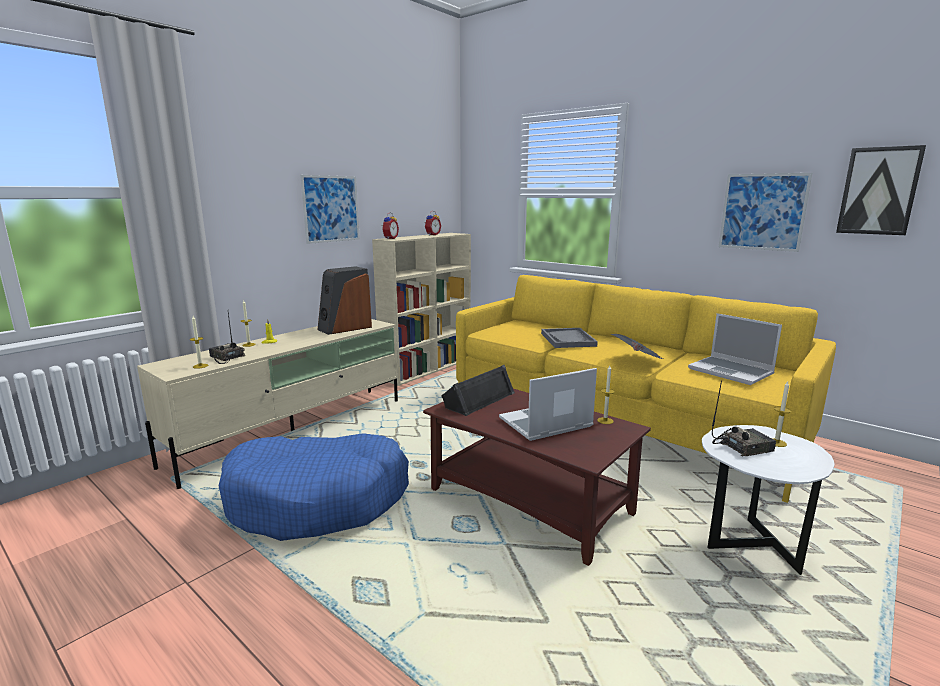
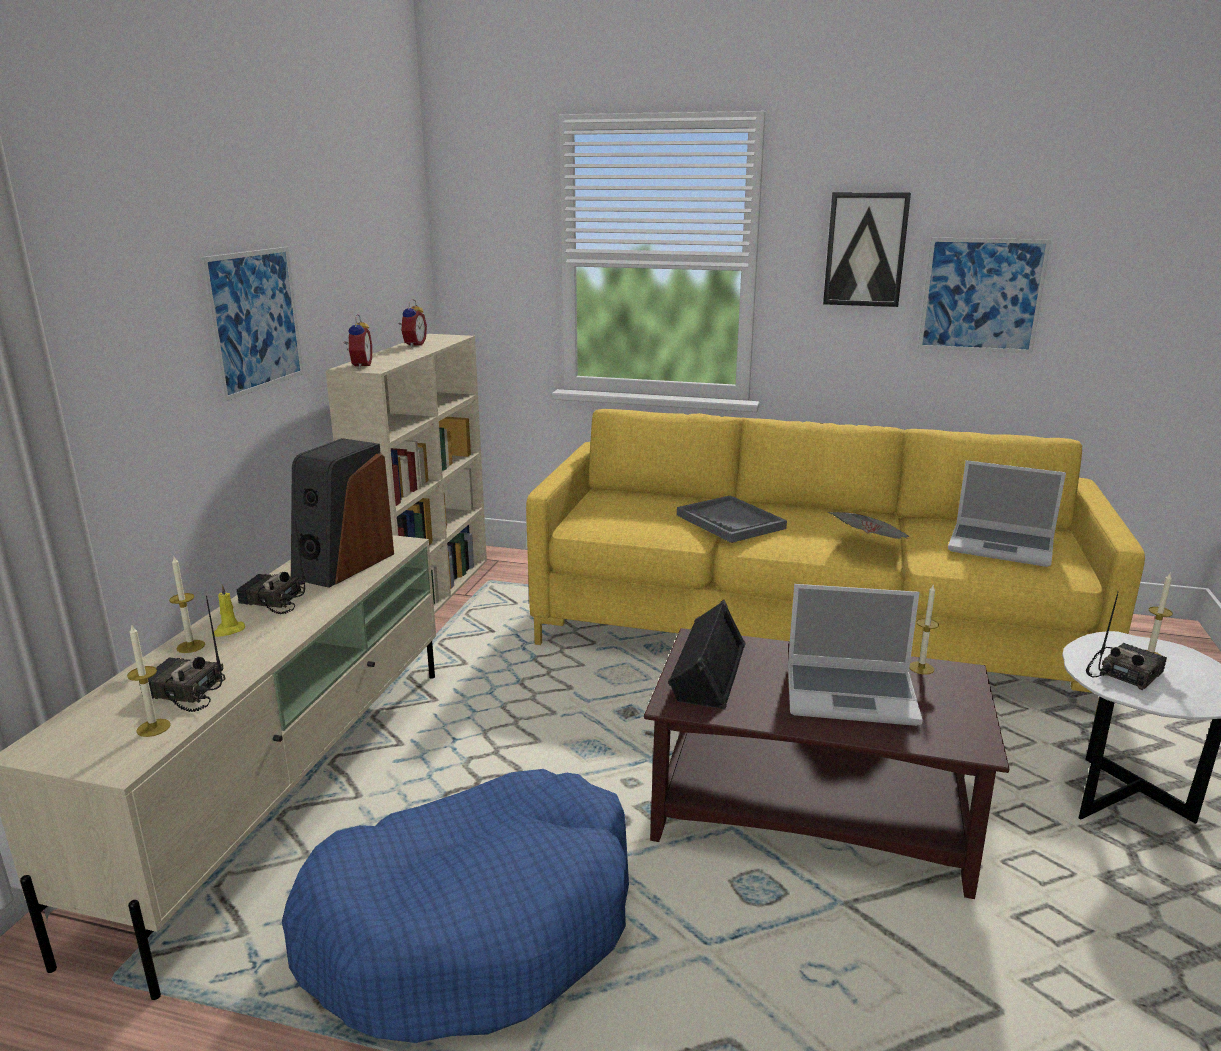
camera: 25 degrees left, 5 degrees up
laptop [499,368,597,441] -> laptop turned 120 degrees counterclockwise [788,584,923,726]
picture [836,145,926,235] -> picture moved to [823,192,911,307]
none -> radio [237,517,305,614]

